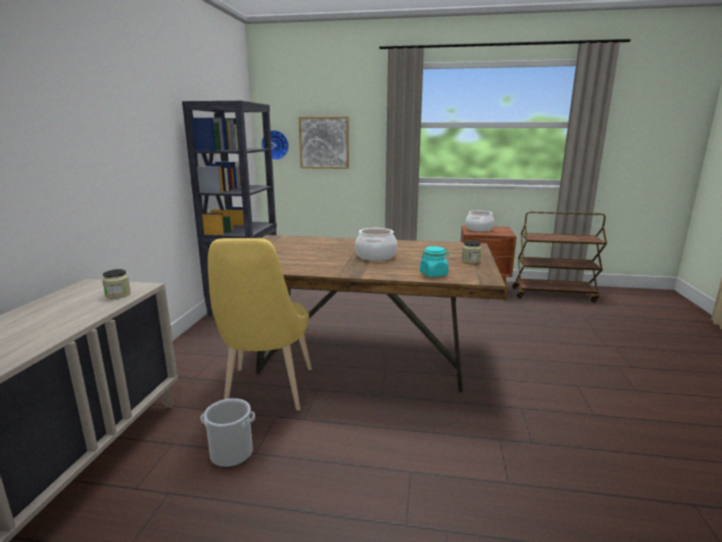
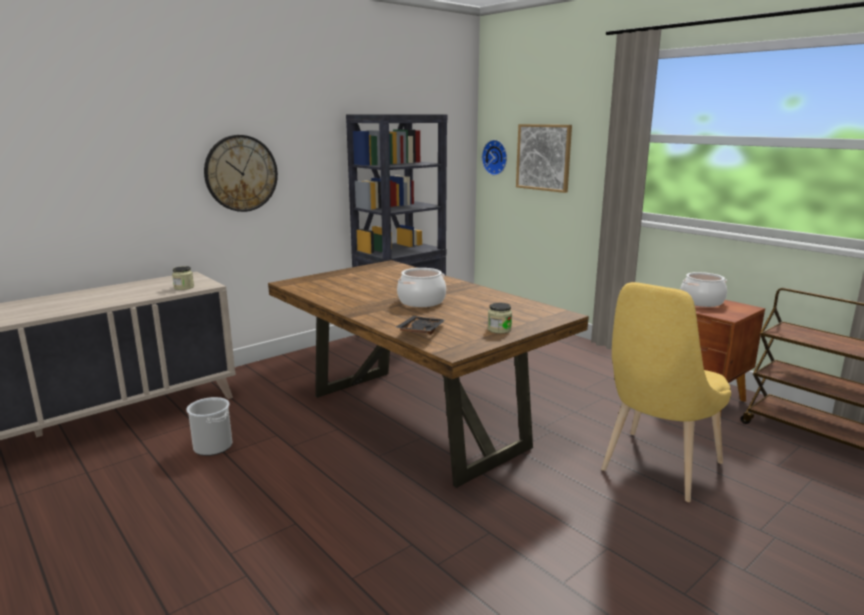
camera: 40 degrees right, 0 degrees up
yellow chair [208,238,312,411] -> yellow chair moved to [601,282,731,502]
turquoise jar [420,246,449,277] -> black tray [396,316,445,335]
none -> wall clock [204,135,278,212]

